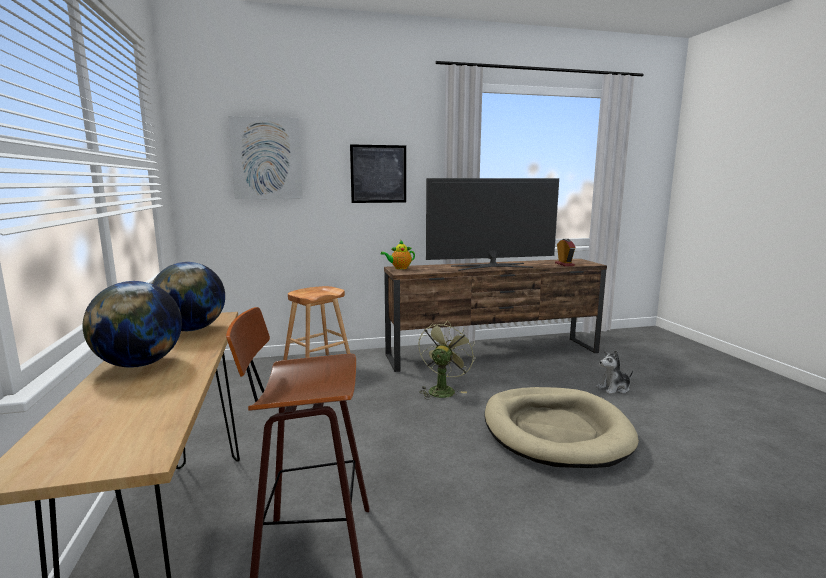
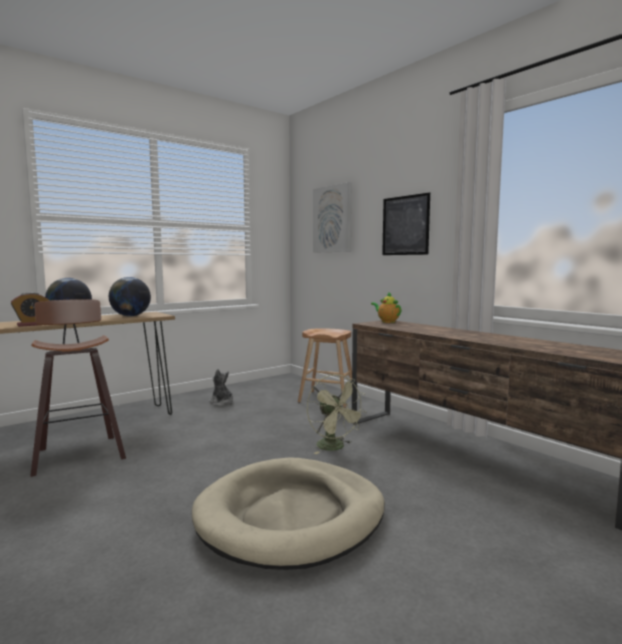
camera: 65 degrees right, 5 degrees down
green fan [419,322,476,400] -> green fan turned 60 degrees clockwise [307,374,366,454]
television [426,178,559,271] -> none
alarm clock [555,239,575,266] -> alarm clock moved to [11,292,50,327]
plush toy [596,350,633,394] -> plush toy moved to [209,369,233,406]

